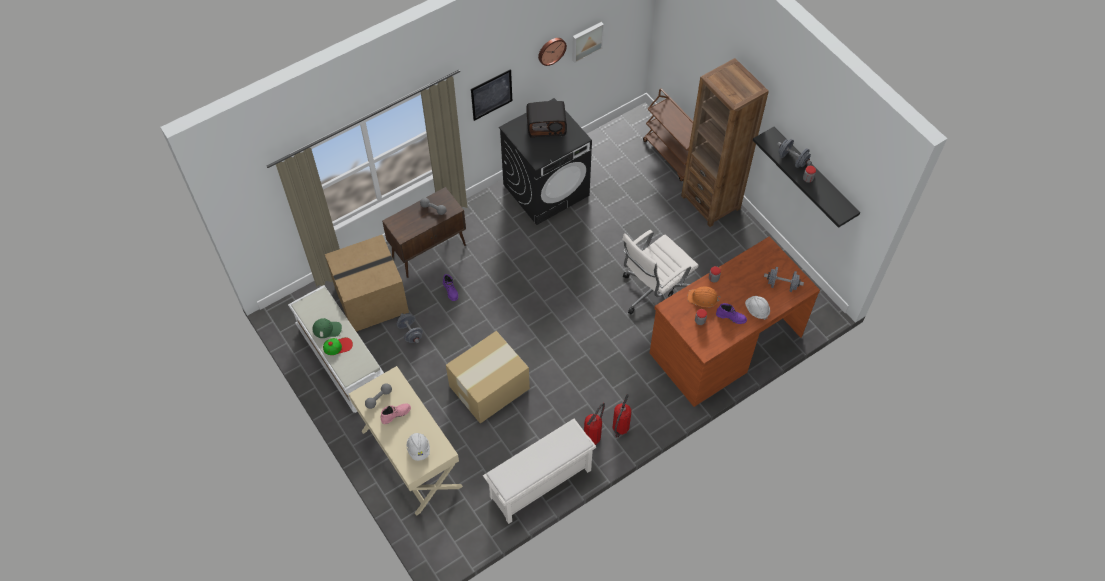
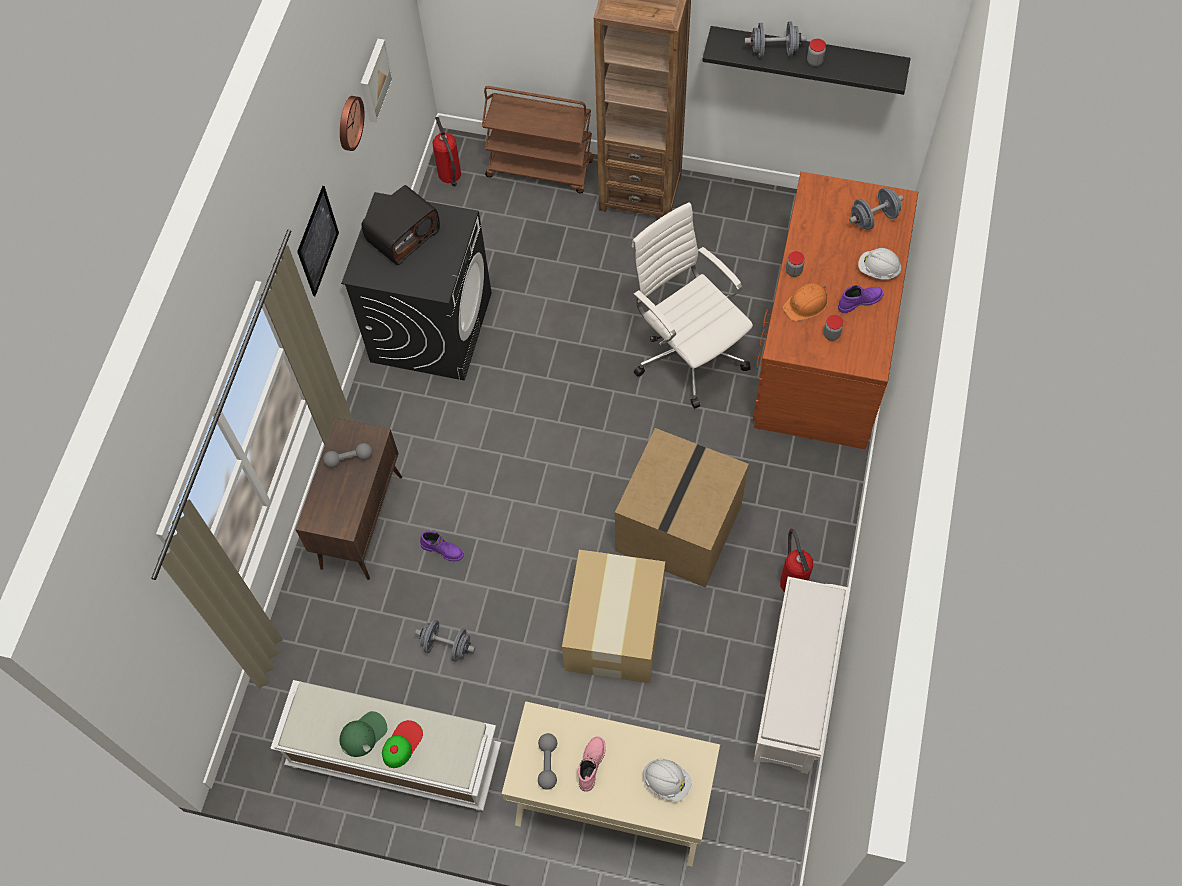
camera: 40 degrees left, 5 degrees up
cardboard box [325,235,409,332] -> cardboard box moved to [615,428,749,588]
fire extinguisher [612,394,632,437] -> fire extinguisher moved to [432,117,461,186]
white office chair [622,230,699,315] -> white office chair turned 135 degrees clockwise [632,202,753,409]

